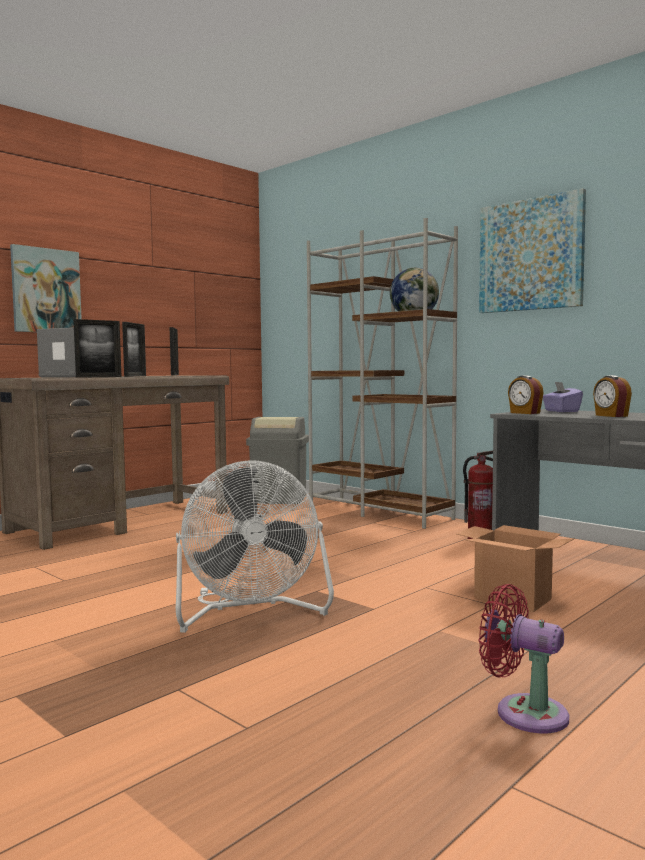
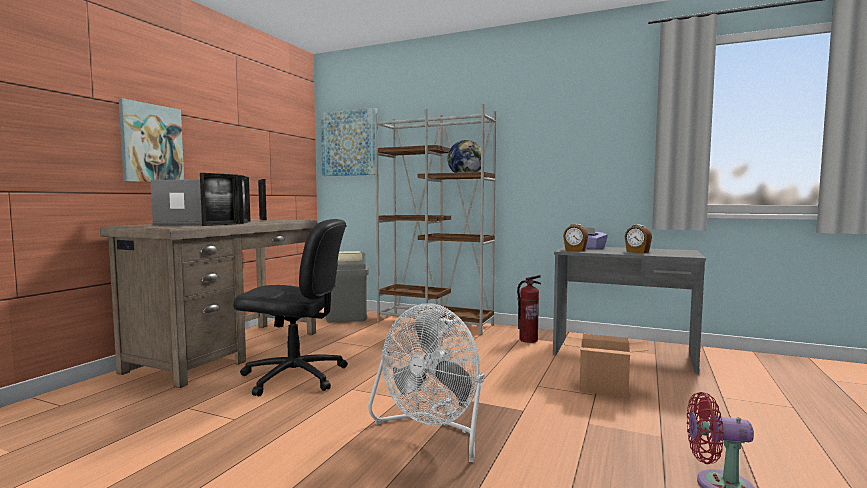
camera: 20 degrees left, 0 degrees up
white fan [176,460,334,633] -> white fan turned 75 degrees clockwise [368,303,485,462]
picture [479,188,586,313] -> picture moved to [321,108,377,176]
none -> black office chair [233,219,348,396]

